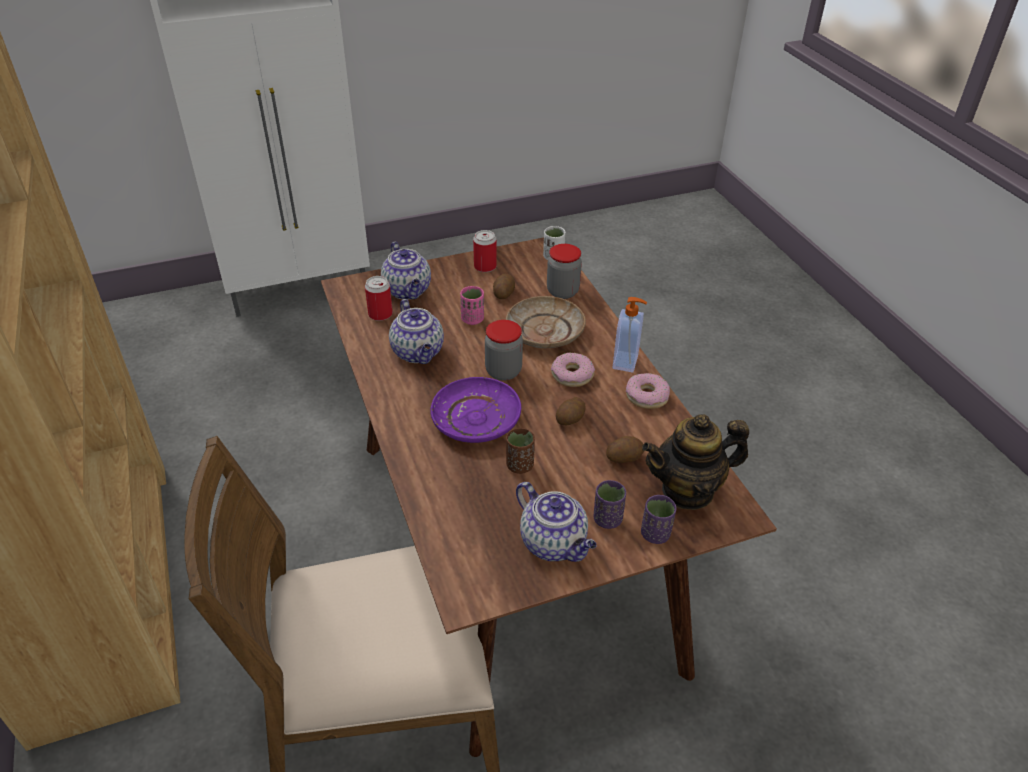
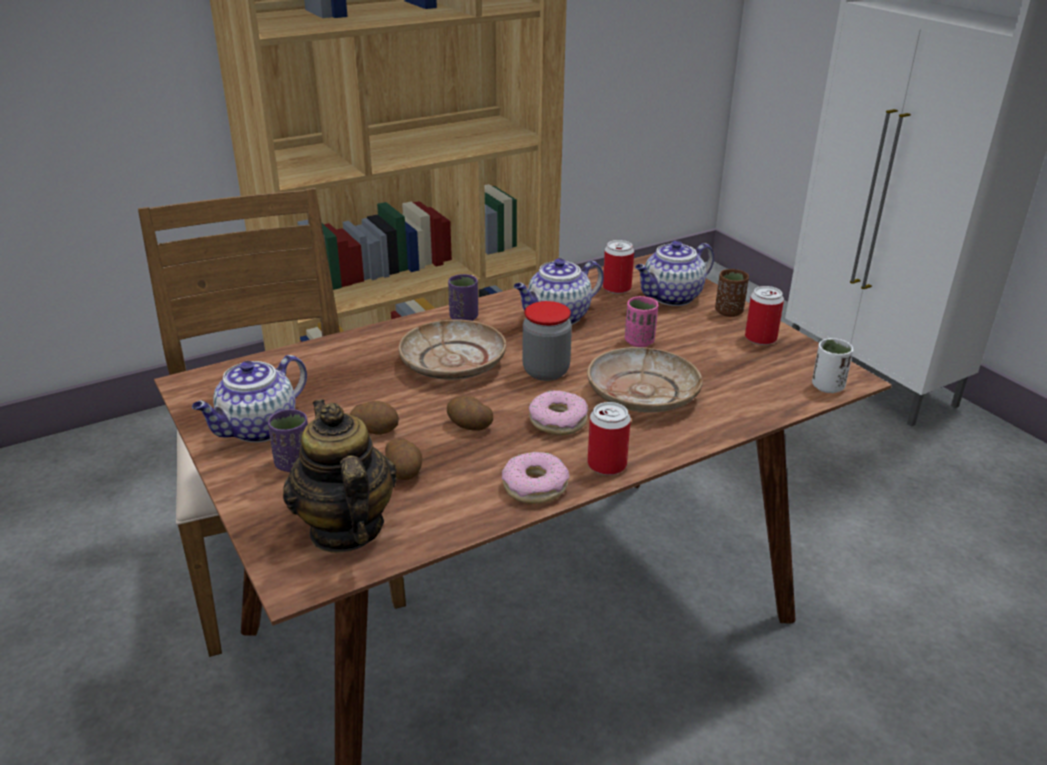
camera: 80 degrees right, 10 degrees down
purple plate [430,377,521,443] -> beige plate [399,319,506,380]
potato [493,274,515,299] -> potato moved to [350,401,399,435]
brown cup [506,428,535,474] -> brown cup moved to [715,269,749,317]
jar [547,244,582,299] -> none
soap dispenser [613,297,647,373] -> can [587,402,631,475]
purple cup [641,495,677,544] -> purple cup moved to [448,274,478,321]

